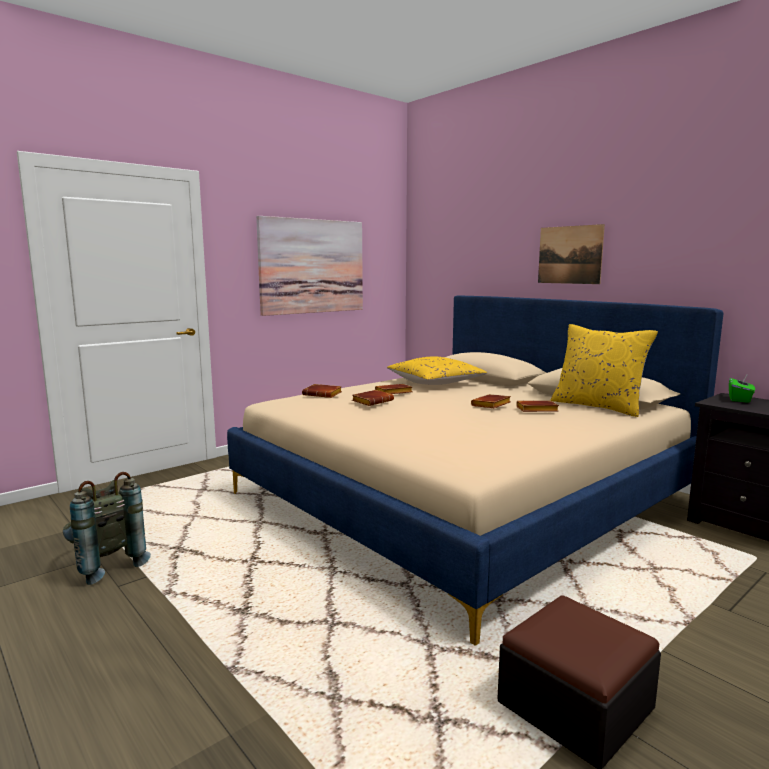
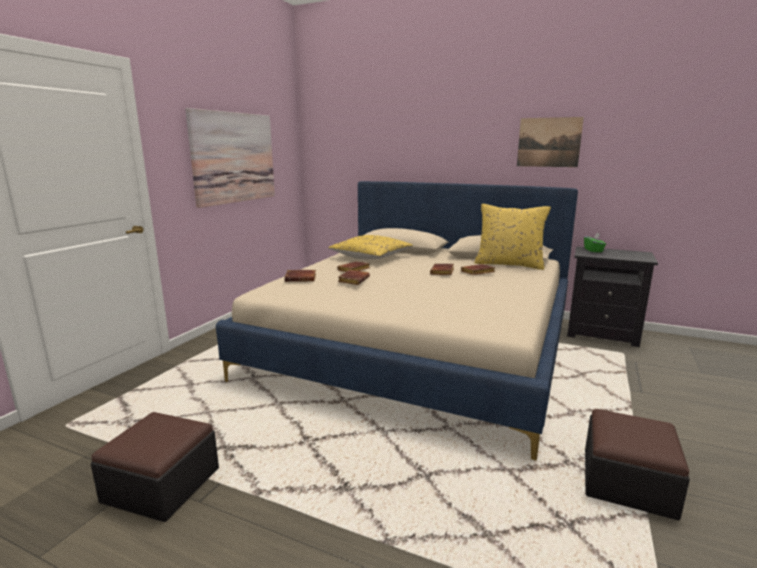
camera: 25 degrees left, 5 degrees up
grey backpack [63,472,151,585] -> ottoman [91,412,219,522]
picture [538,224,605,284] -> picture moved to [517,117,584,167]

